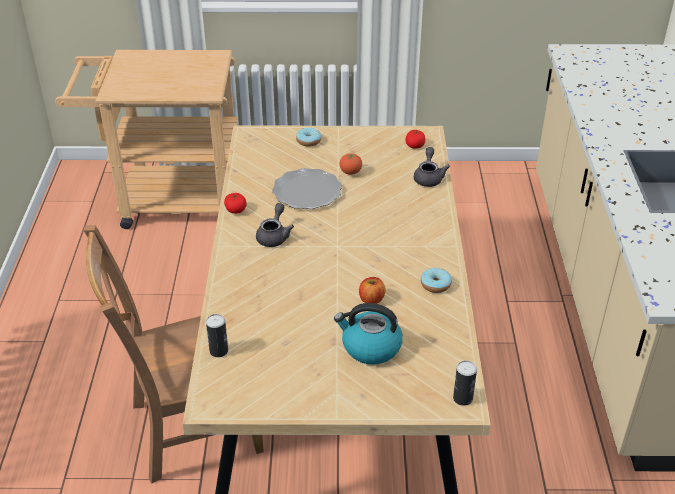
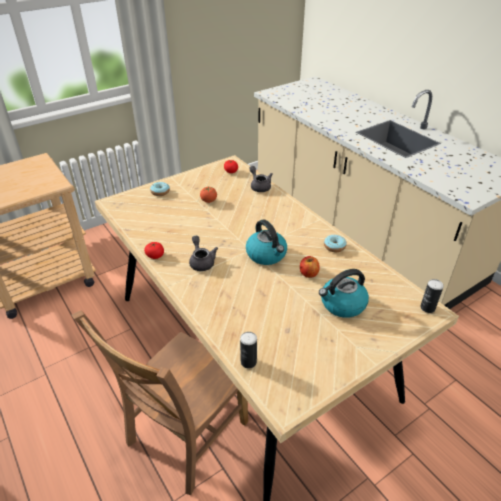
camera: 35 degrees left, 0 degrees up
plate [272,168,342,209] -> none
none -> kettle [246,219,287,265]

